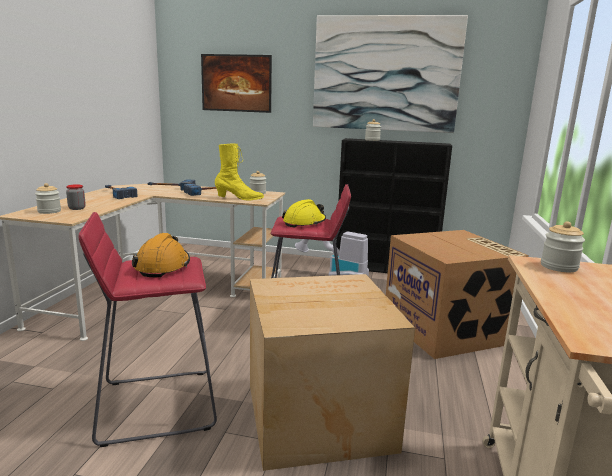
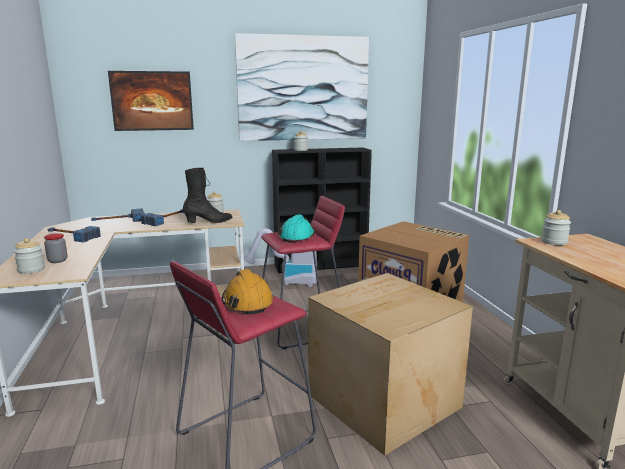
camera: 25 degrees left, 0 degrees up
yellow boot [215,143,264,201] -> black boot [183,168,232,223]
yellow hard hat [282,199,326,228] -> turquoise hard hat [278,215,315,243]

